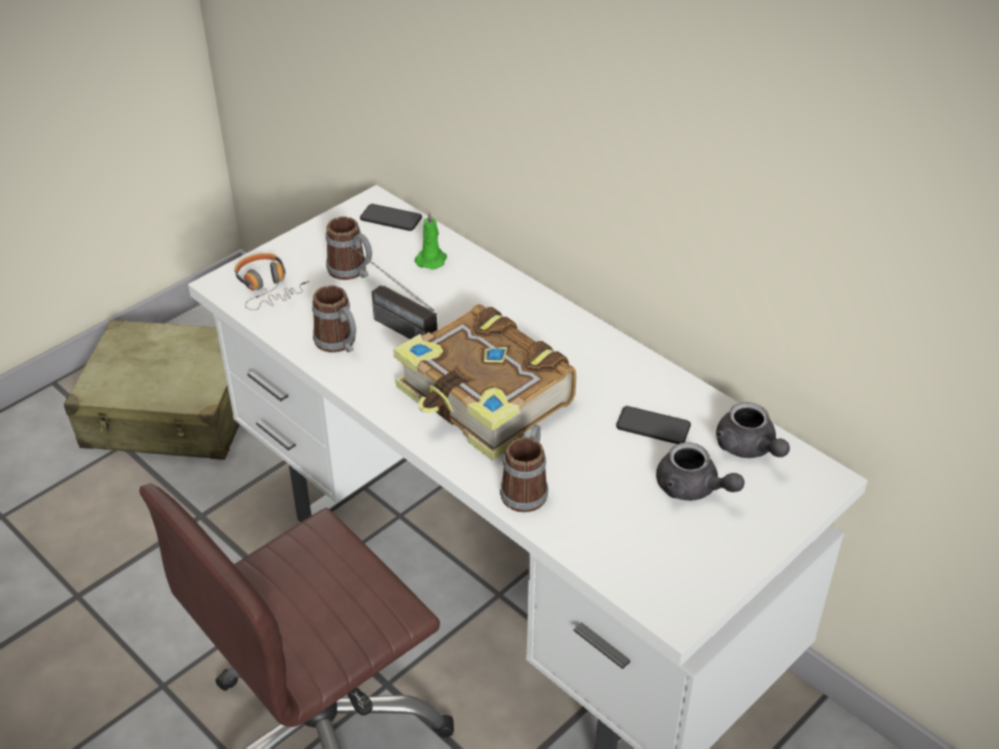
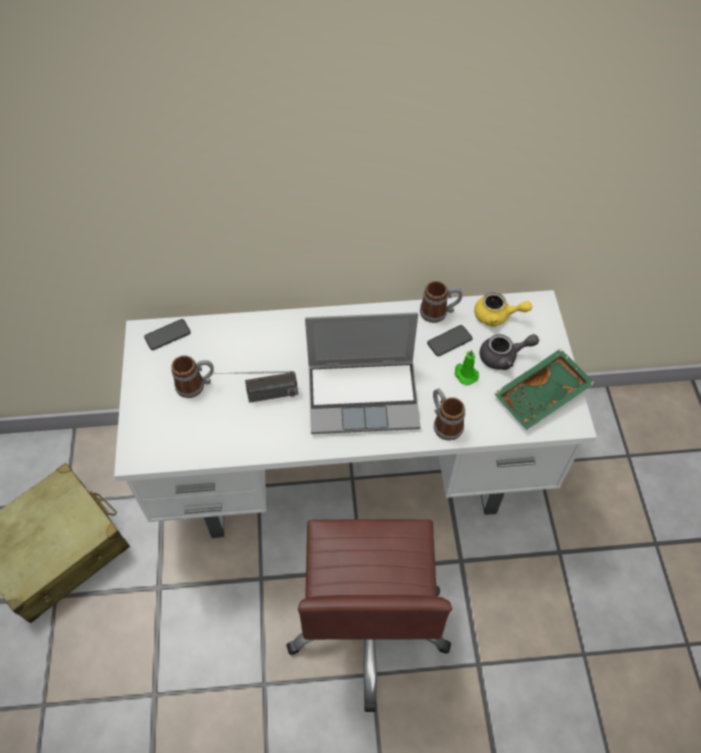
camera: 50 degrees left, 15 degrees up
headphones [234,253,309,310] -> none
mug [312,285,356,353] -> mug moved to [420,281,462,323]
book [393,304,576,461] -> laptop [305,312,421,434]
green candle [415,211,447,270] -> green candle moved to [454,350,479,385]
grey teapot [716,402,790,458] -> yellow teapot [474,292,532,327]
none -> green tray [493,348,595,430]

